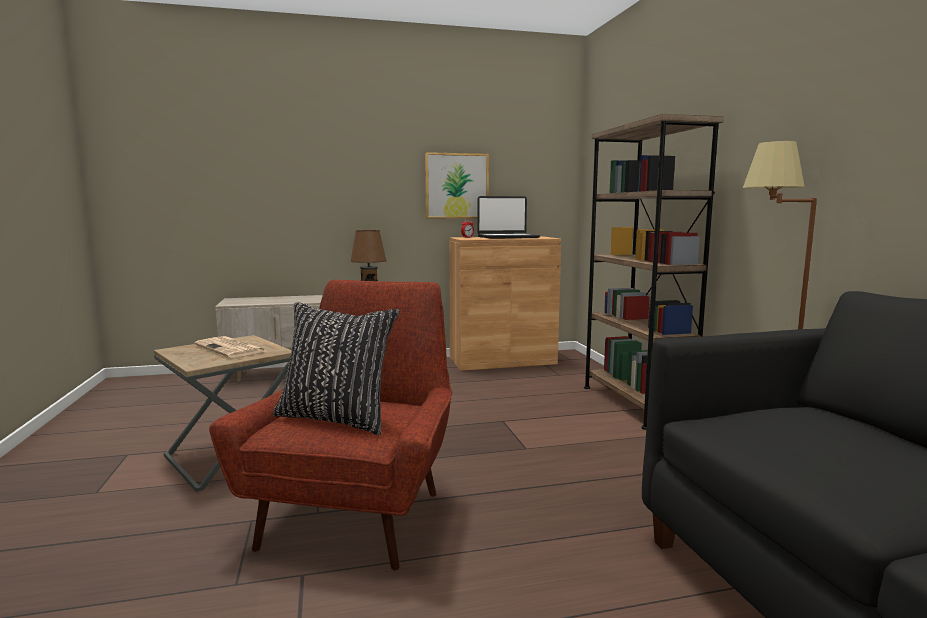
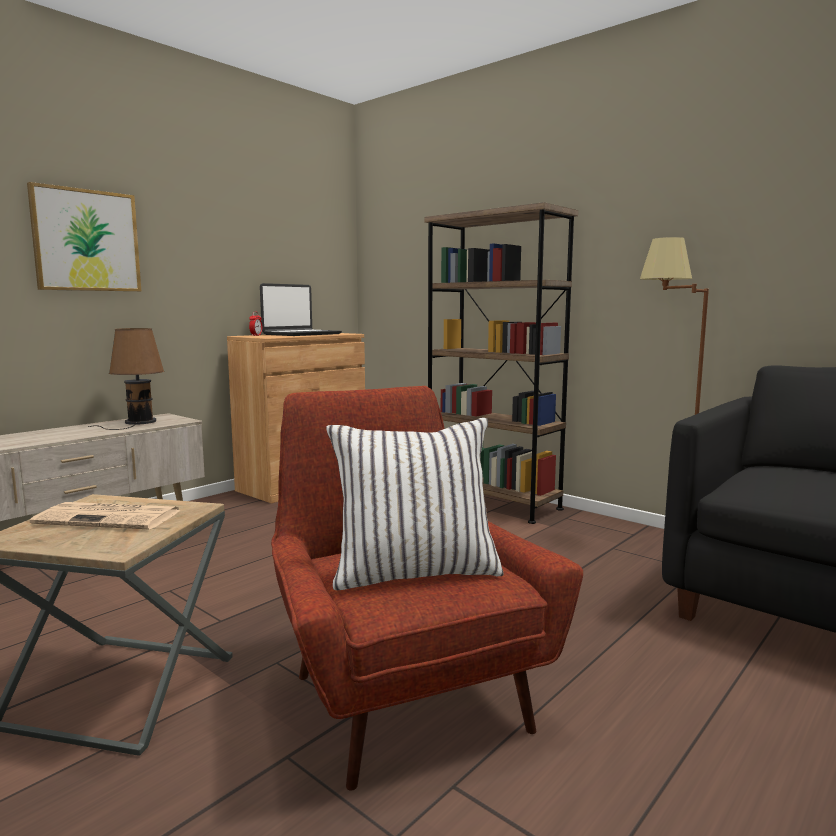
camera: 35 degrees left, 0 degrees up
black pillow [273,302,400,435] -> white pillow [326,418,504,590]
picture [425,152,489,219] -> picture moved to [27,182,141,292]

